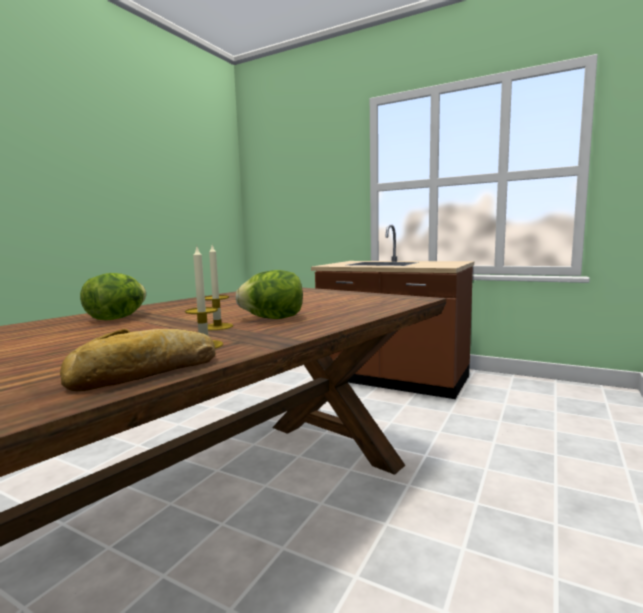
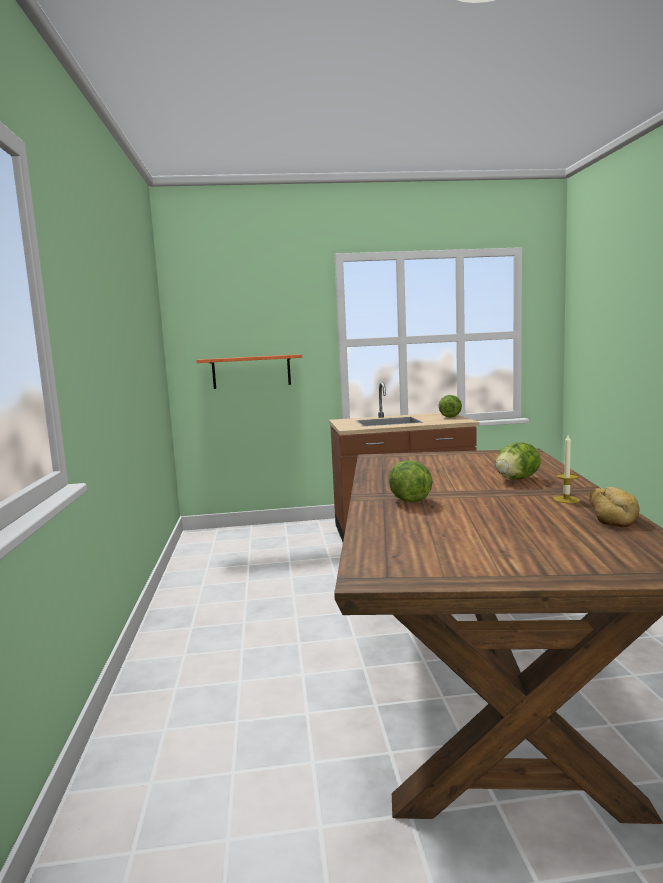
camera: 35 degrees left, 0 degrees up
candle [205,245,233,330] -> none
none -> orange shelf [196,354,302,389]
none -> lettuce [439,395,462,418]

